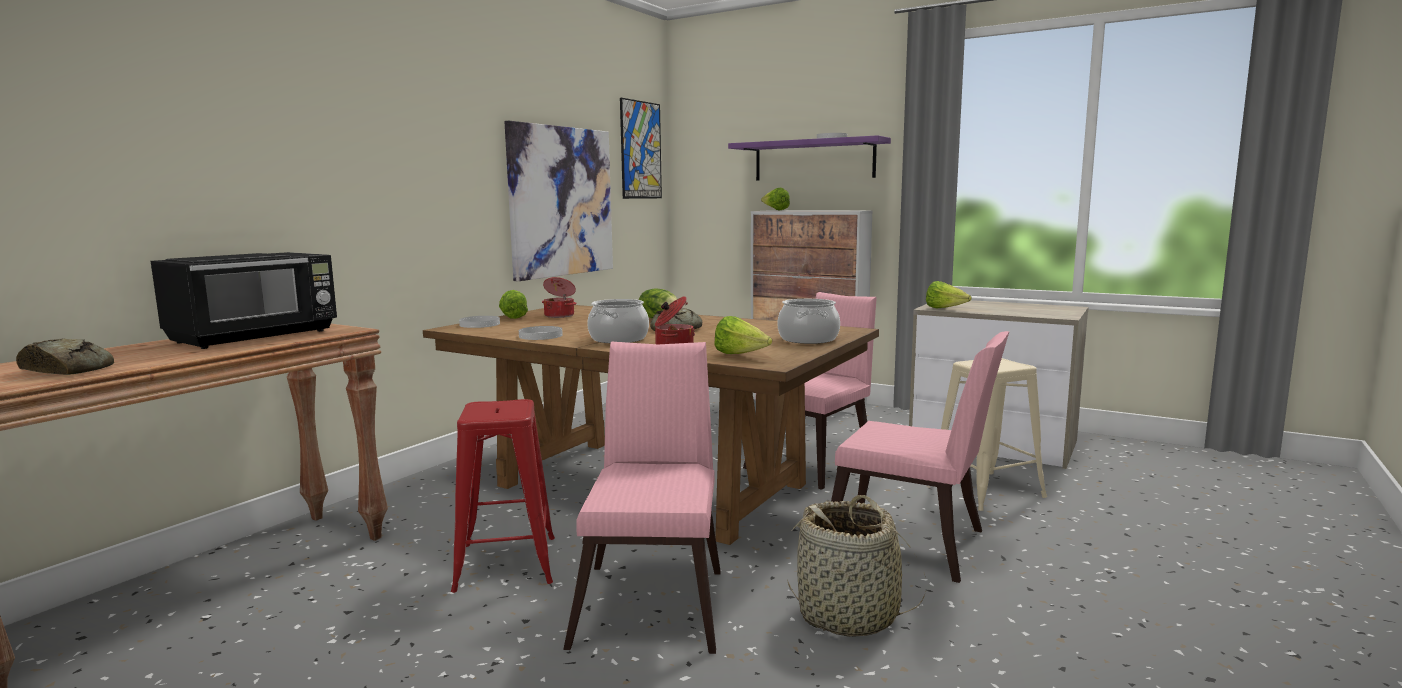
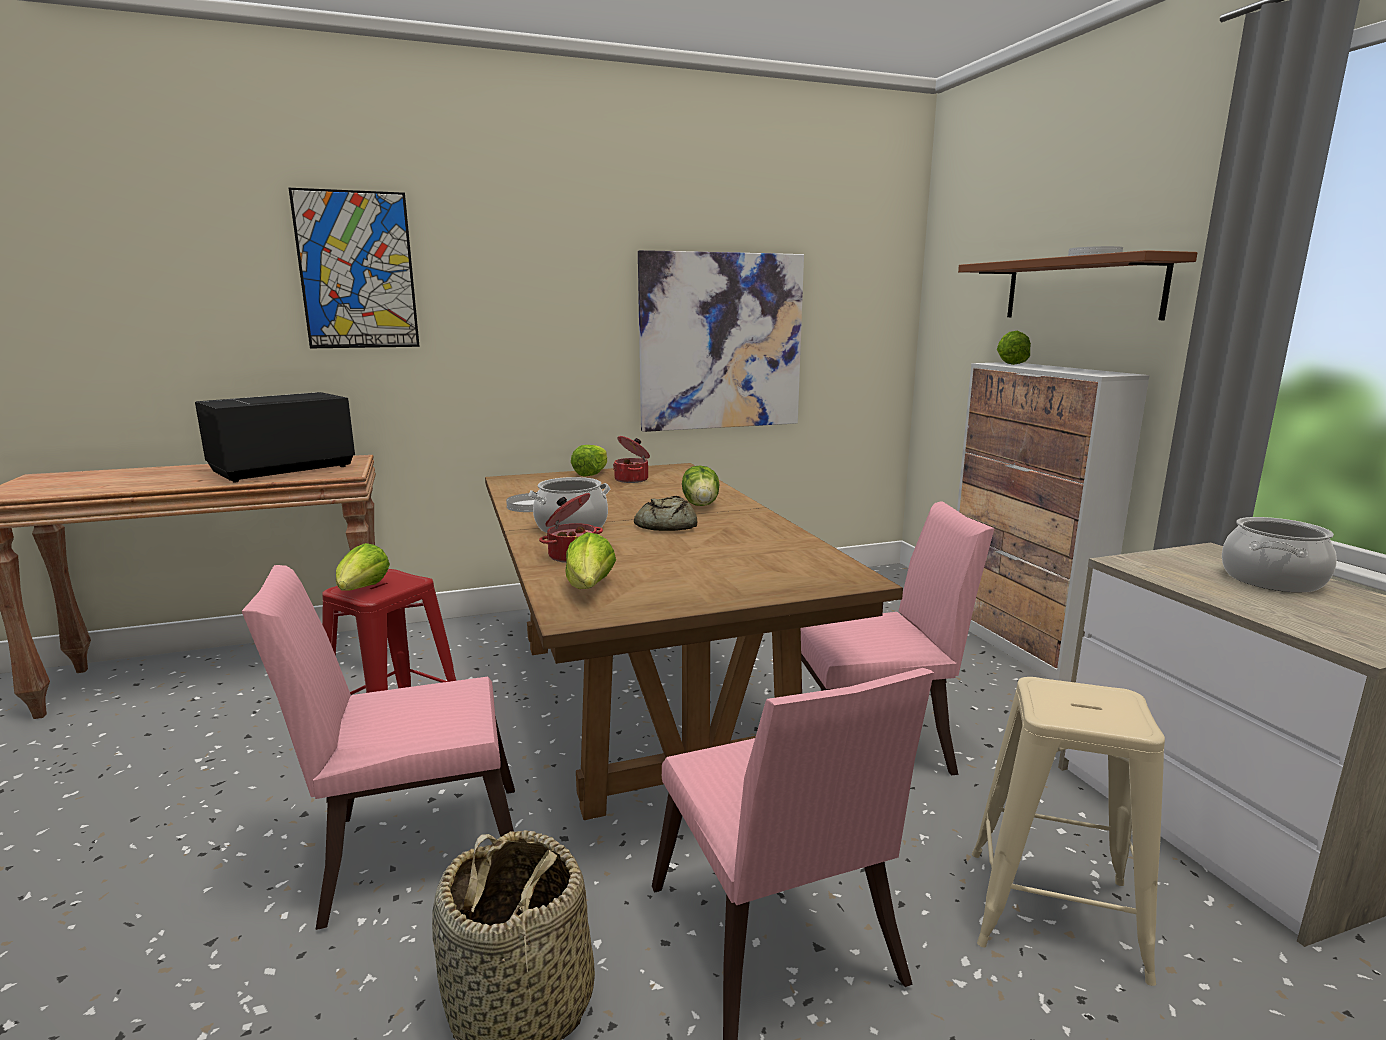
camera: 40 degrees right, 5 degrees up
bread [16,339,114,375] -> none
black microwave [151,252,337,349] -> black microwave turned 150 degrees clockwise [195,392,355,482]
white plate [459,316,500,328] -> none
pink chair [563,341,721,654] -> pink chair turned 150 degrees counterclockwise [242,565,515,930]
picture [620,98,662,199] -> picture moved to [289,188,420,348]
purple shelf [728,135,891,180] -> brown shelf [958,250,1198,320]
cooking pot [778,299,840,344] -> cooking pot moved to [1222,517,1337,592]
lettuce [926,281,972,308] -> lettuce moved to [336,543,390,591]

